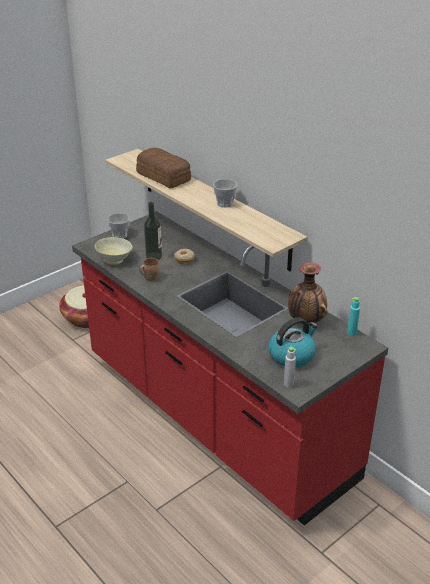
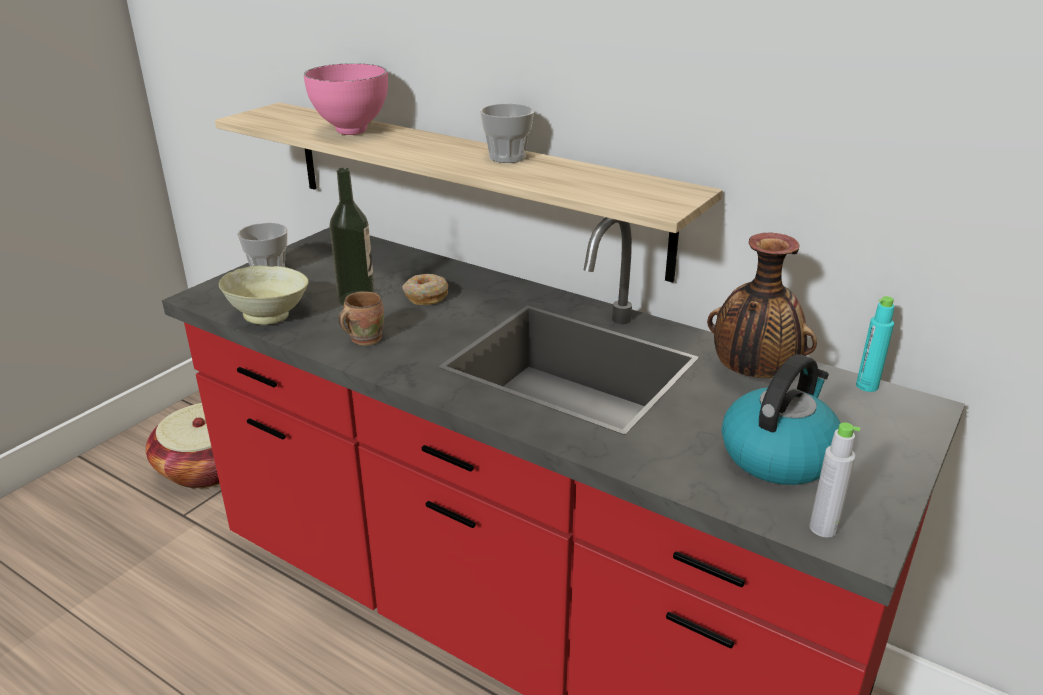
camera: 15 degrees left, 5 degrees down
bread [136,148,191,188] -> pink bowl [304,63,388,135]

